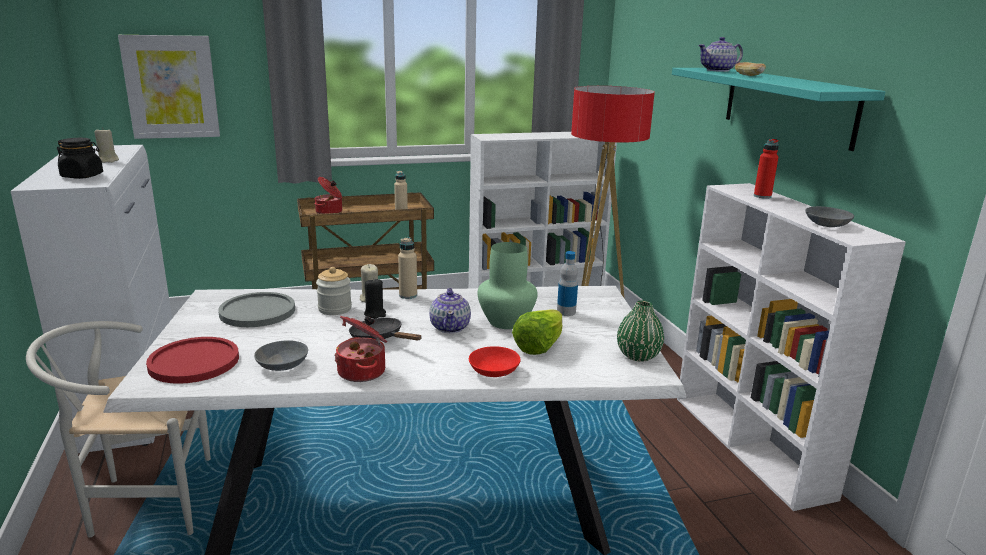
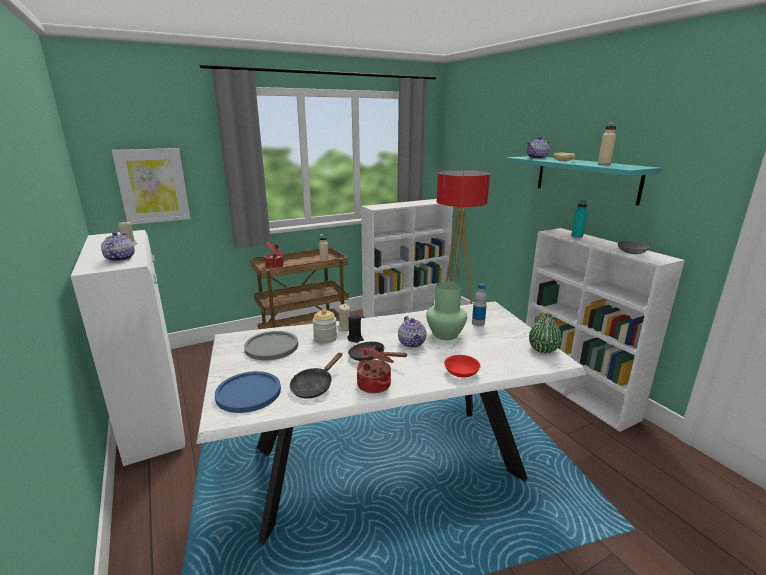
camera: 10 degrees left, 0 degrees up
white chair [26,321,211,538] -> none
black jar [57,138,103,179] -> teapot [101,232,135,262]
red plate [146,337,239,384] -> blue plate [215,371,281,413]
grey bowl [254,340,308,371] -> black frying pan [290,352,342,399]
beige bottle [398,237,417,299] -> beige bottle moved to [598,123,616,165]
lettuce [512,310,562,355] -> none
red bottle [754,139,779,199] -> turquoise bottle [571,200,587,238]

